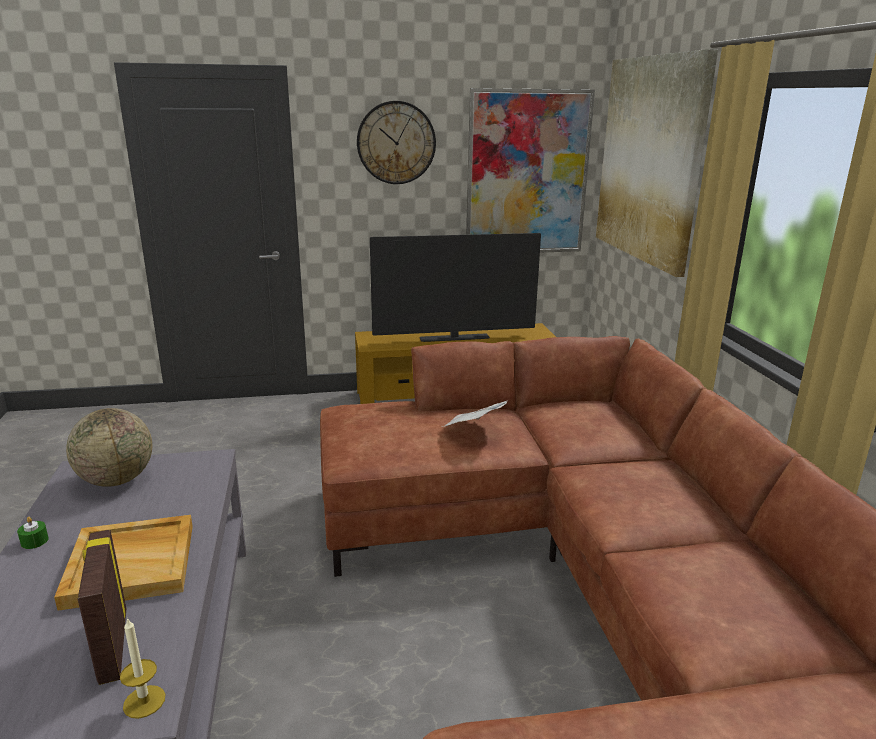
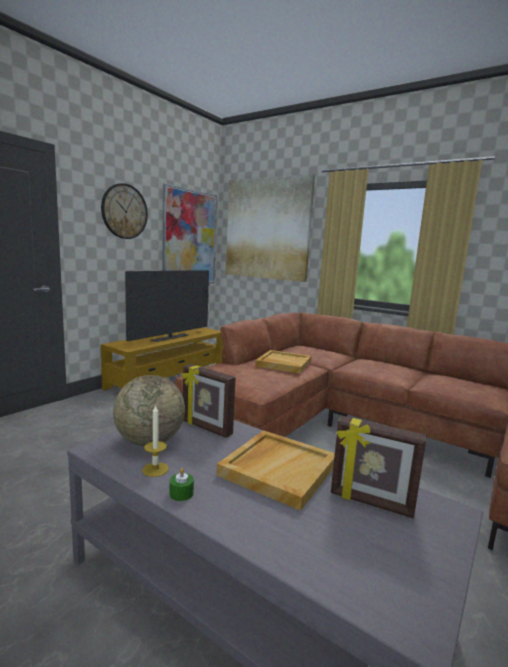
camera: 45 degrees left, 10 degrees down
candle [120,617,165,719] -> candle moved to [142,404,169,477]
newspaper [442,400,508,427] -> beige tray [255,350,311,374]
none -> picture frame [182,364,236,438]

